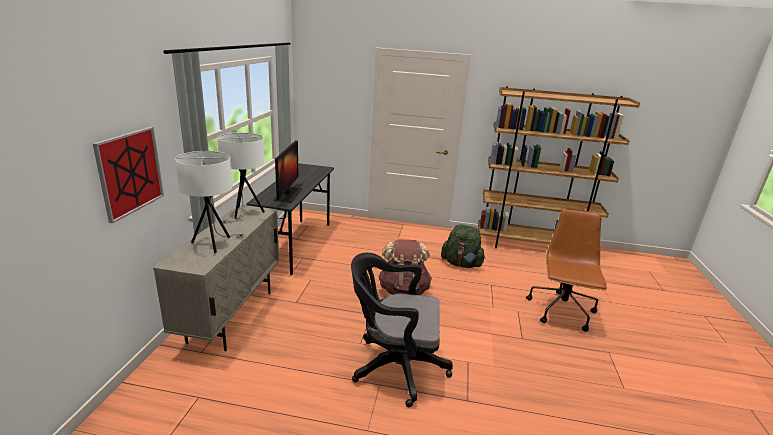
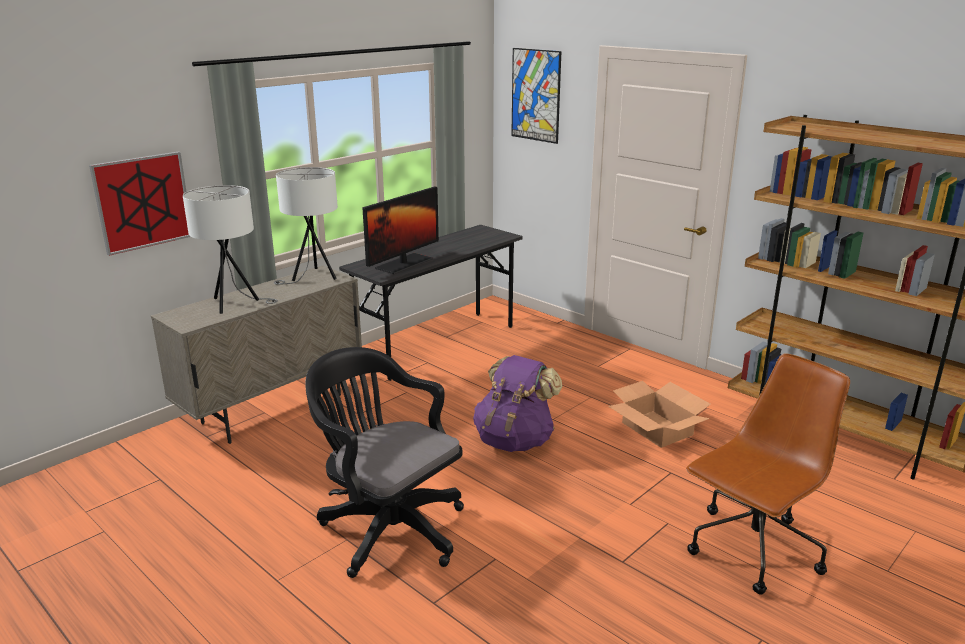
camera: 35 degrees right, 0 degrees up
brown backpack [378,239,432,295] -> purple backpack [473,355,562,452]
green backpack [441,224,485,268] -> cardboard box [608,381,711,448]
none -> picture [511,48,561,144]

